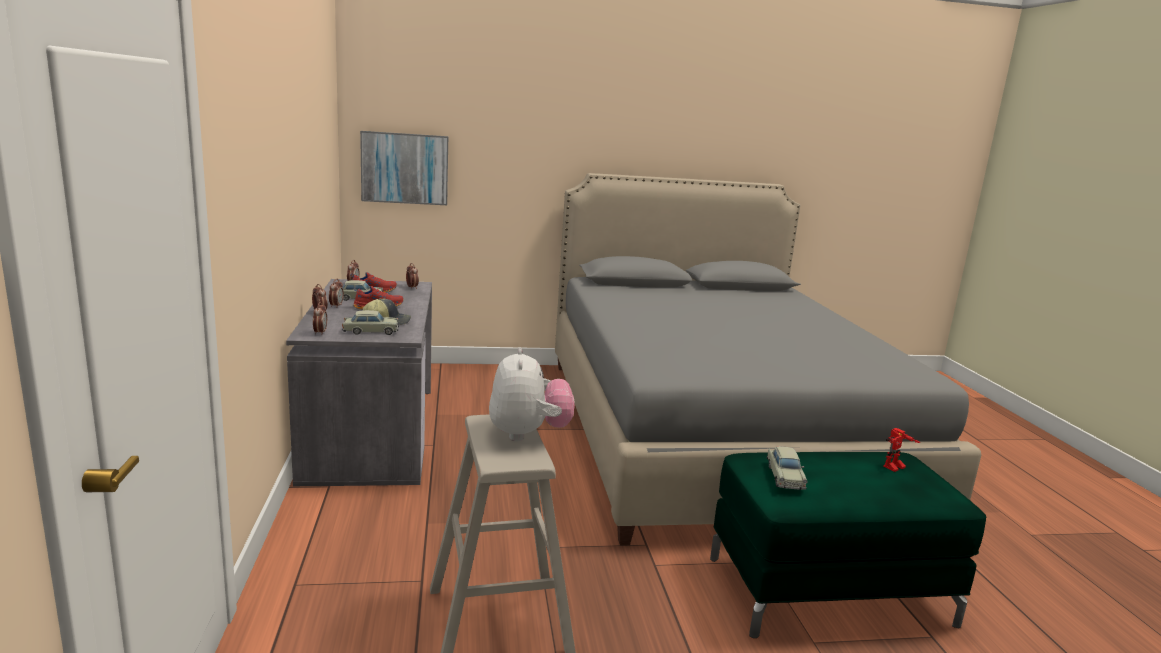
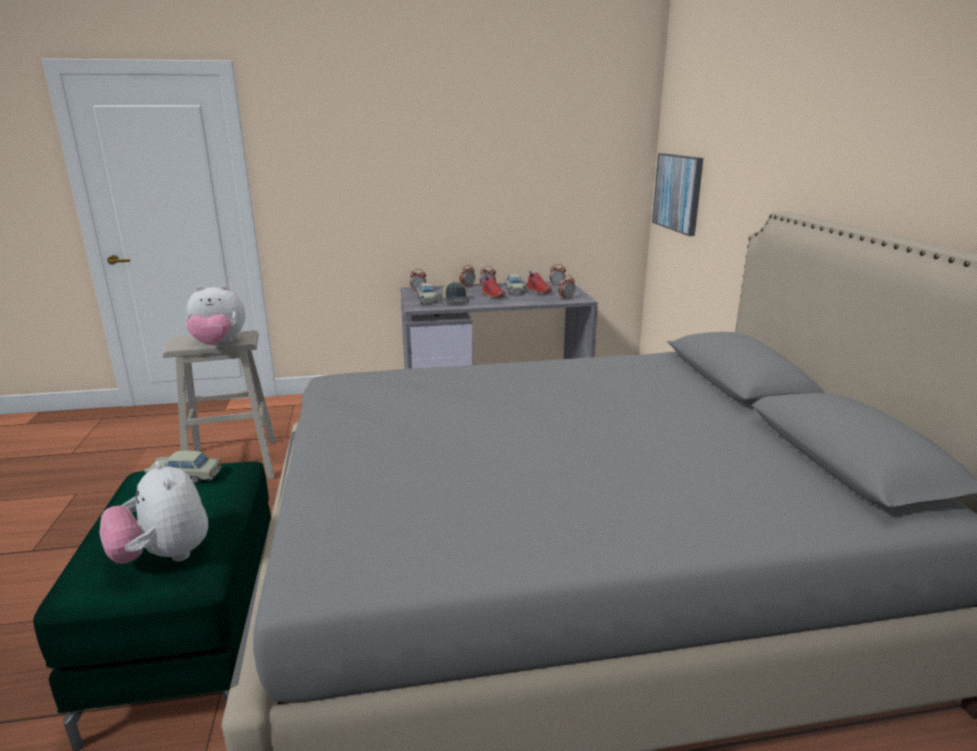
camera: 90 degrees right, 5 degrees up
toy robot [883,428,920,472] -> plush toy [100,461,208,564]

